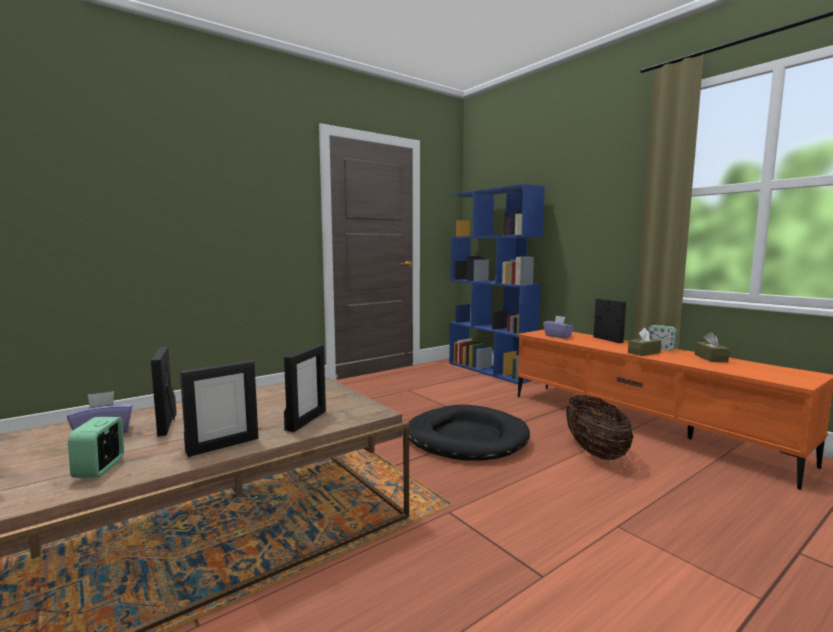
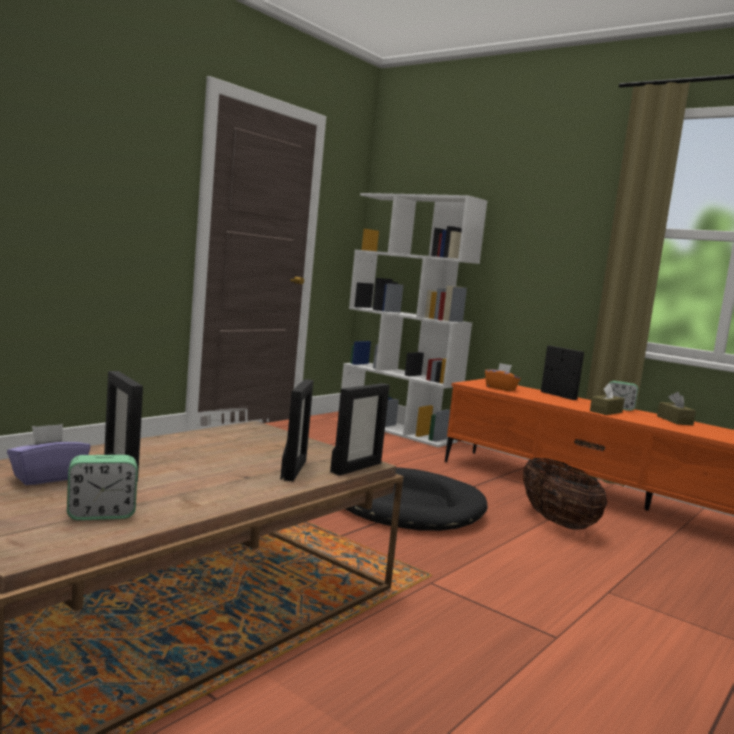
camera: 15 degrees left, 0 degrees up
alarm clock [68,417,124,478] -> alarm clock turned 90 degrees counterclockwise [67,455,138,520]
picture frame [180,360,258,457] -> picture frame moved to [330,383,390,476]
blue bookcase [449,184,545,384] -> white bookcase [341,193,488,447]
purple tissue box [543,316,574,338] -> orange tissue box [485,363,521,391]

